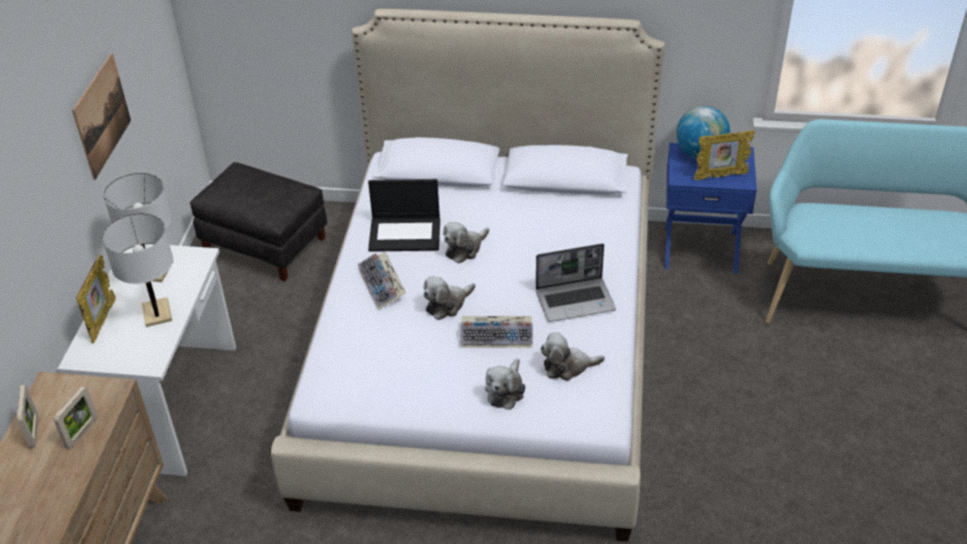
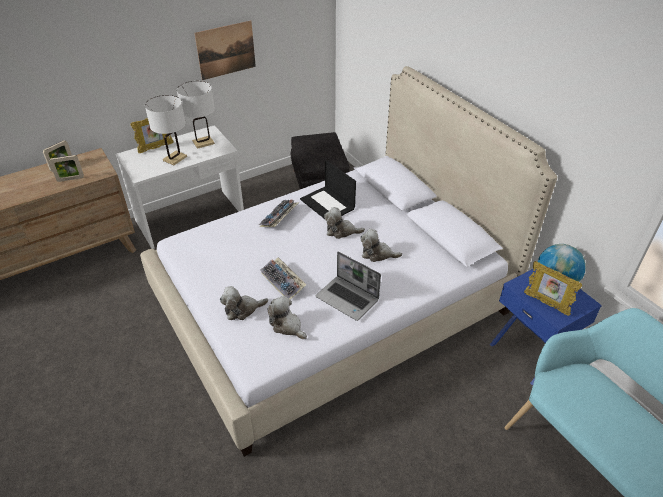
camera: 50 degrees right, 0 degrees up
plush toy [423,276,475,320] -> plush toy moved to [361,229,402,262]

